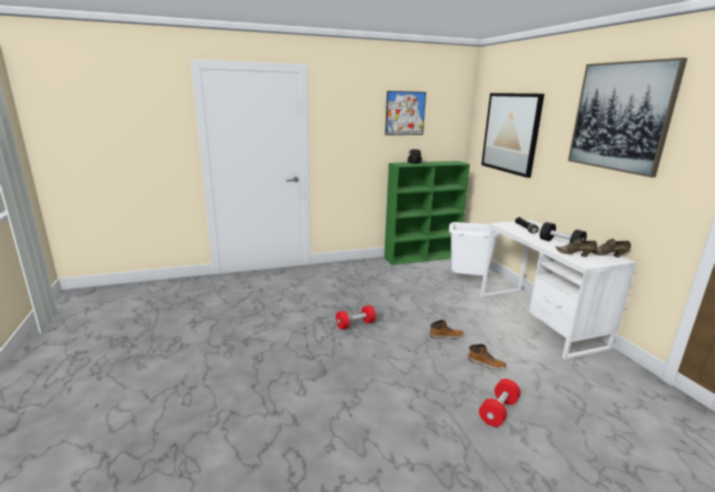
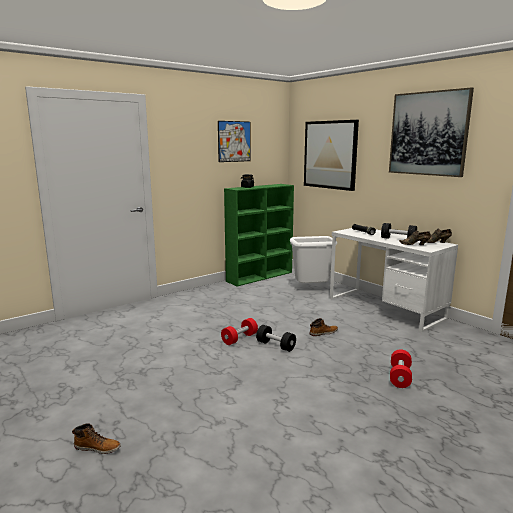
camera: 20 degrees left, 5 degrees down
boot [468,344,507,370] -> boot moved to [72,423,121,454]
none -> black dumbbell [256,325,296,352]

